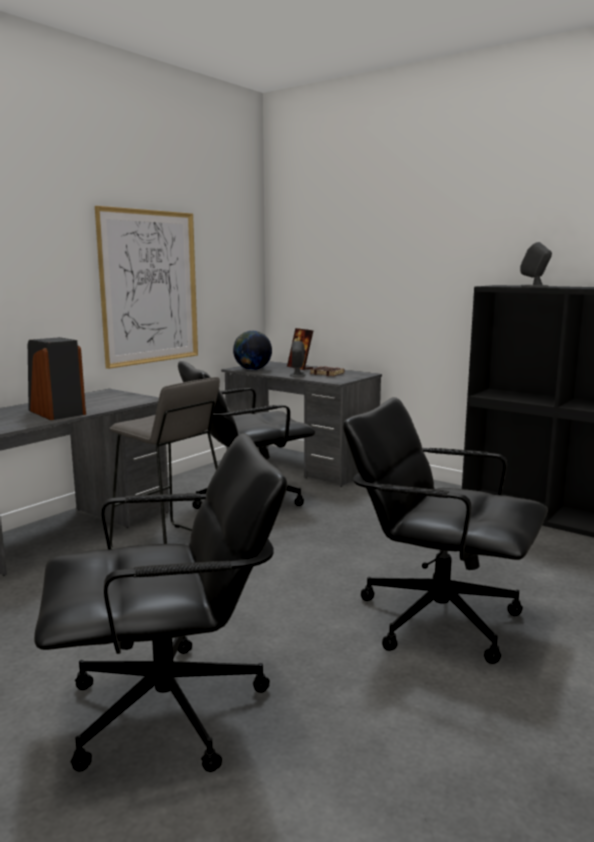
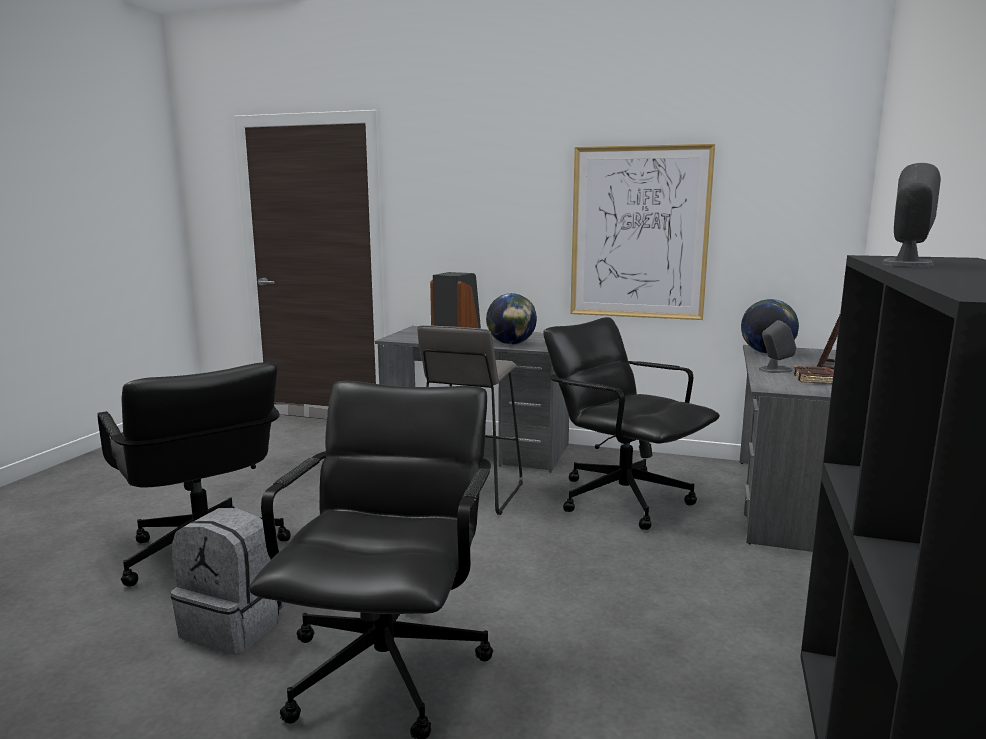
camera: 70 degrees right, 0 degrees up
none -> grey backpack [171,508,285,654]
none -> globe [486,293,537,345]

